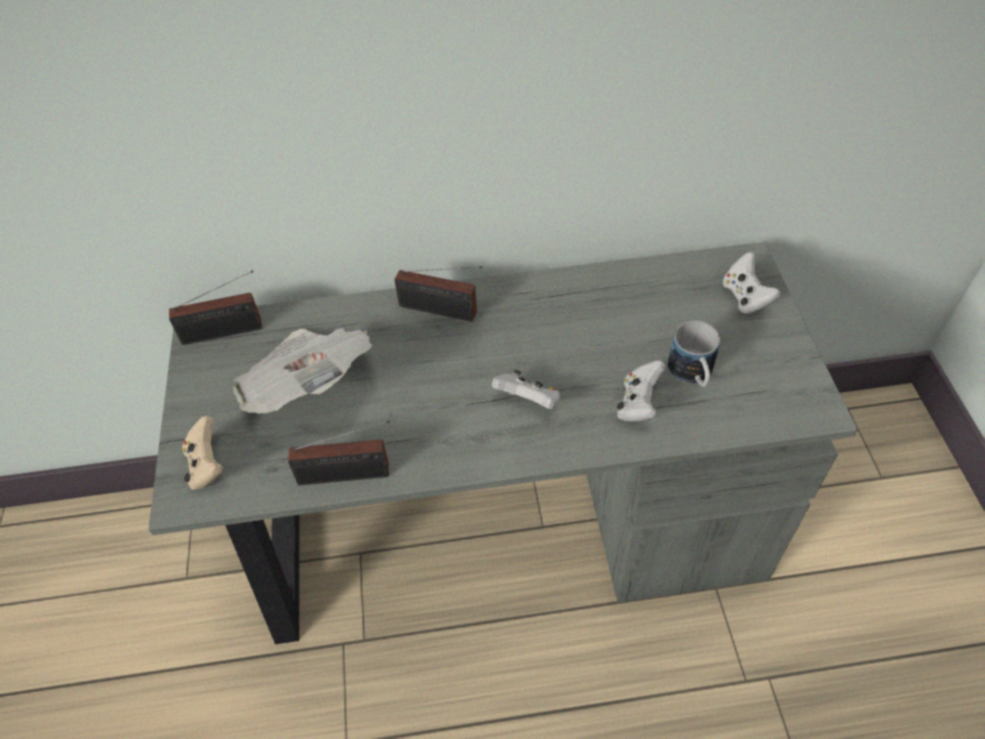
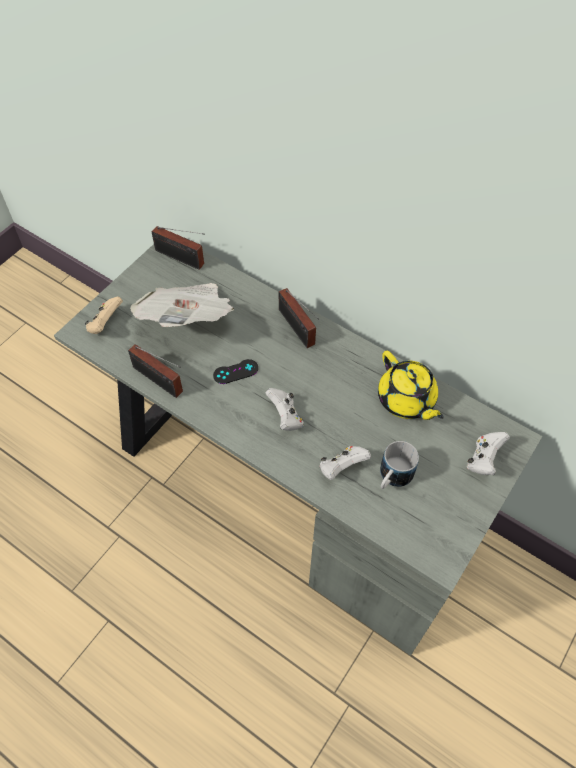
camera: 40 degrees right, 5 degrees up
none -> black game controller [213,359,258,384]
none -> yellow teapot [378,351,444,420]

